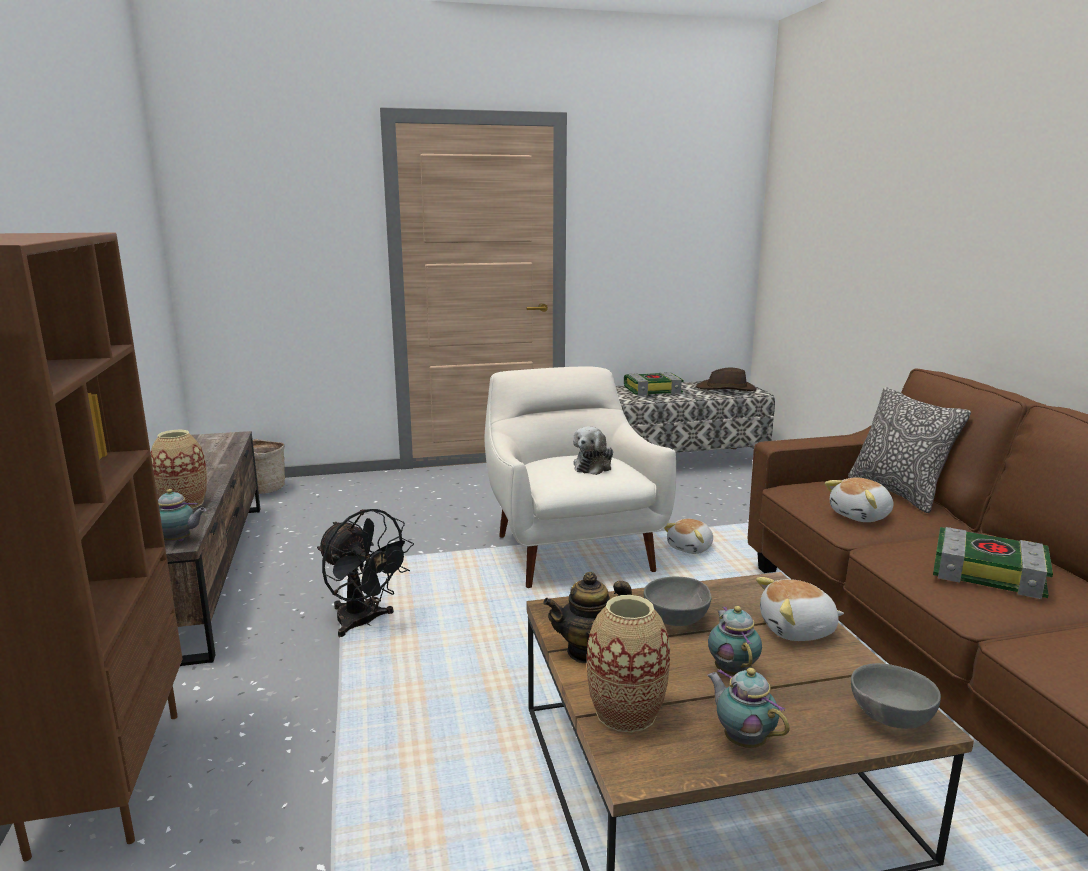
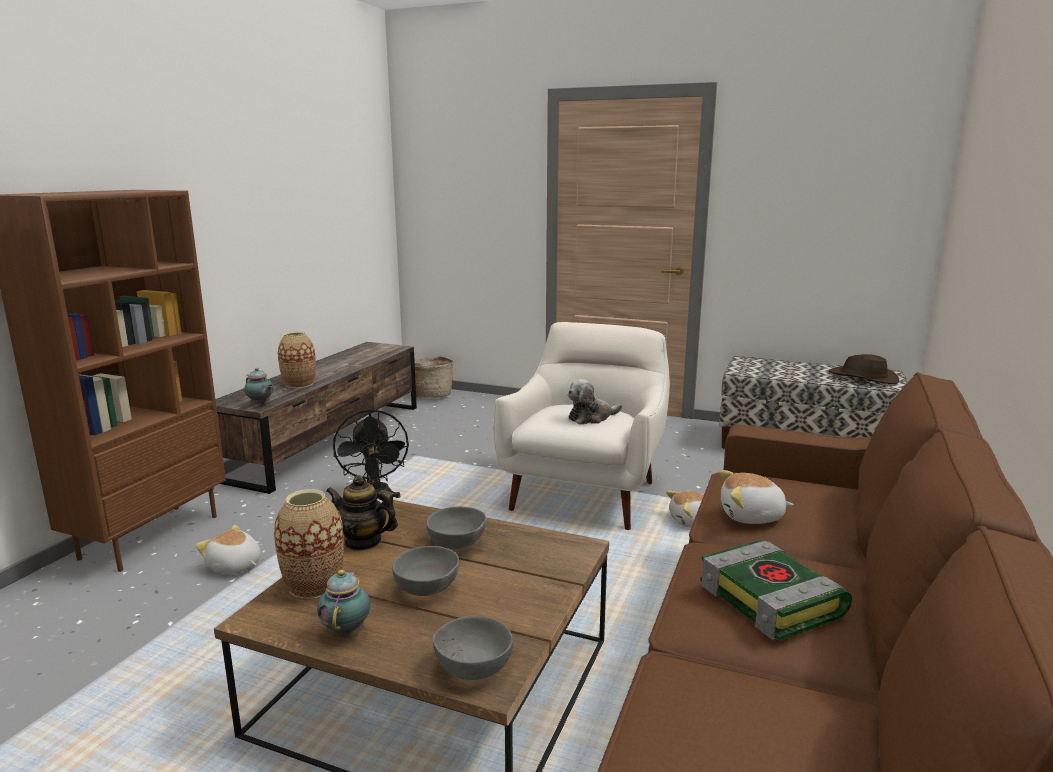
camera: 35 degrees right, 0 degrees up
book [624,372,684,396] -> none
teapot [708,606,762,676] -> grey bowl [392,546,459,596]
plush toy [756,577,844,641] -> plush toy moved to [196,525,261,574]
pillow [848,387,971,513] -> none

